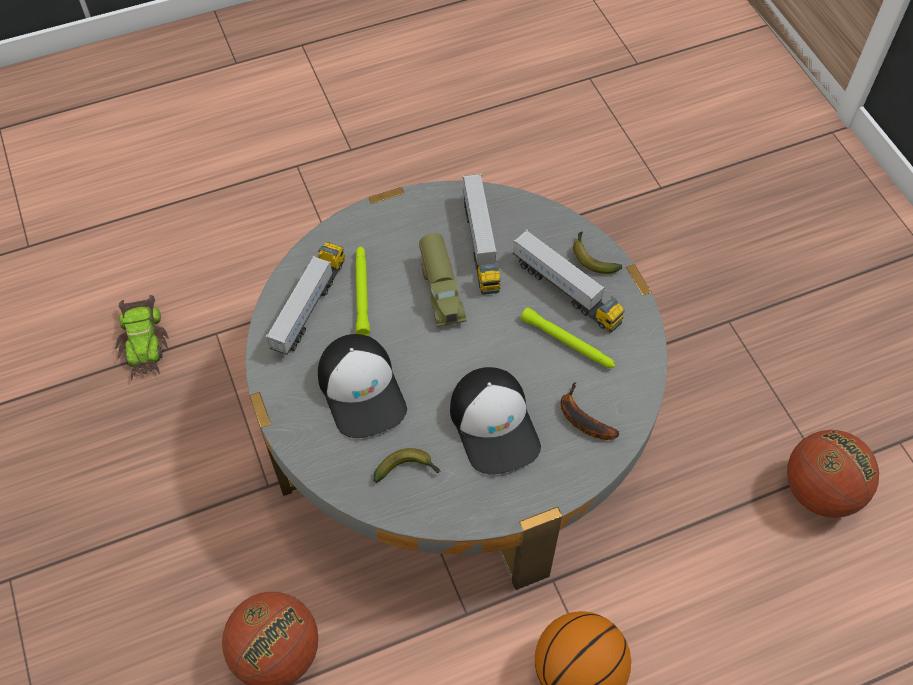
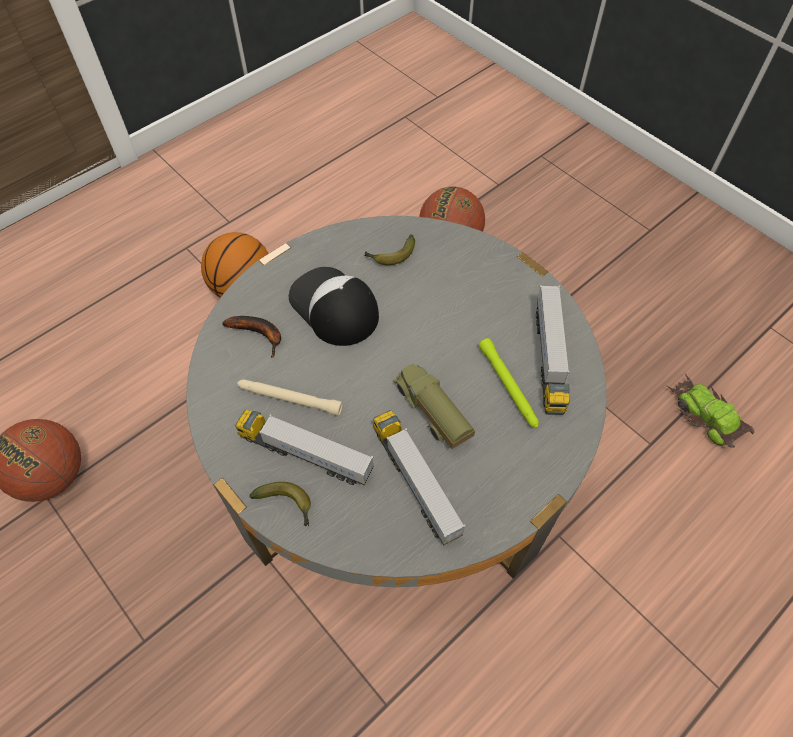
camera: 160 degrees right, 0 degrees up
cap [318,334,407,438] -> none
green flashlight [521,307,615,368] -> beige flashlight [237,379,343,416]

